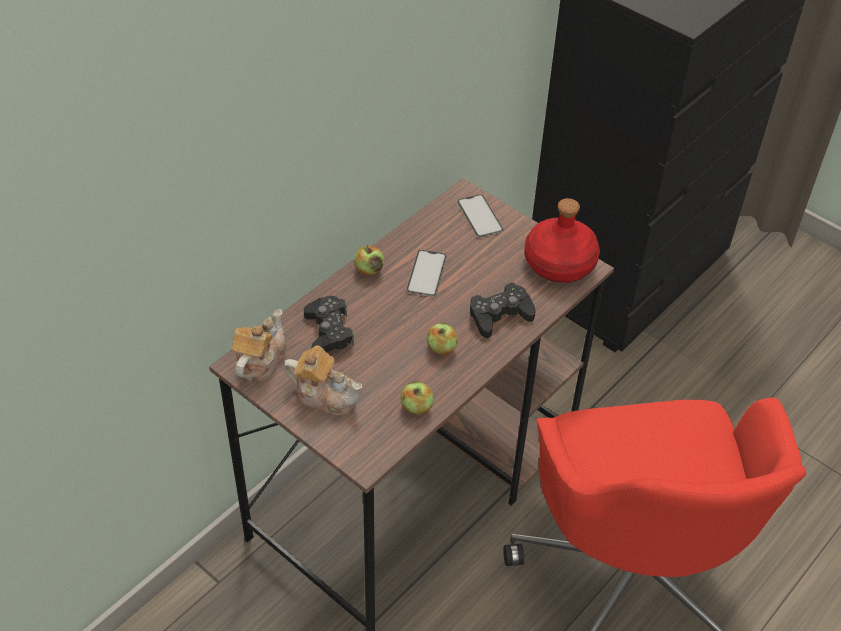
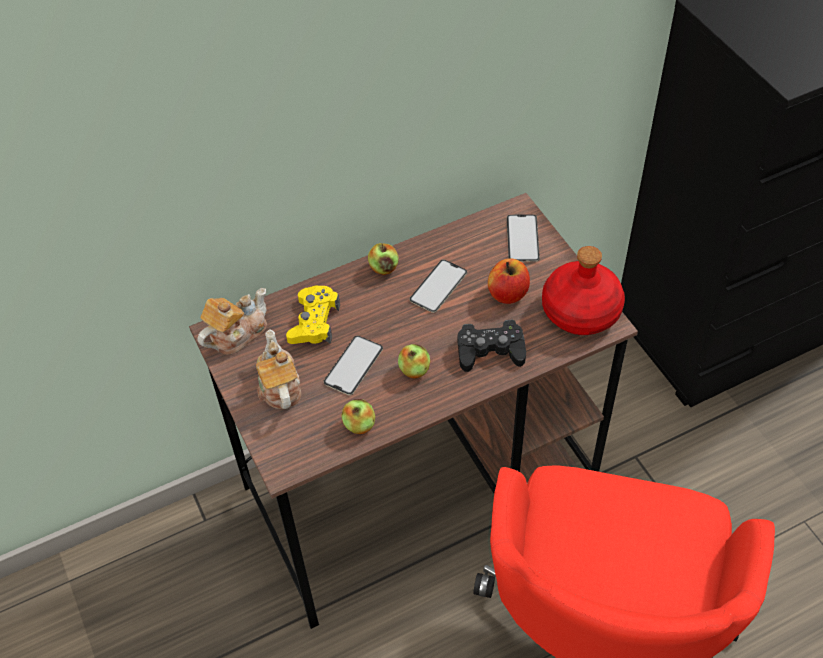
camera: 25 degrees right, 5 degrees up
teapot [283,346,362,416] -> teapot turned 150 degrees counterclockwise [256,329,301,409]
black game controller [304,296,354,352] -> yellow game controller [286,285,340,344]
none -> phone [323,336,383,395]
none -> apple [488,258,530,304]

